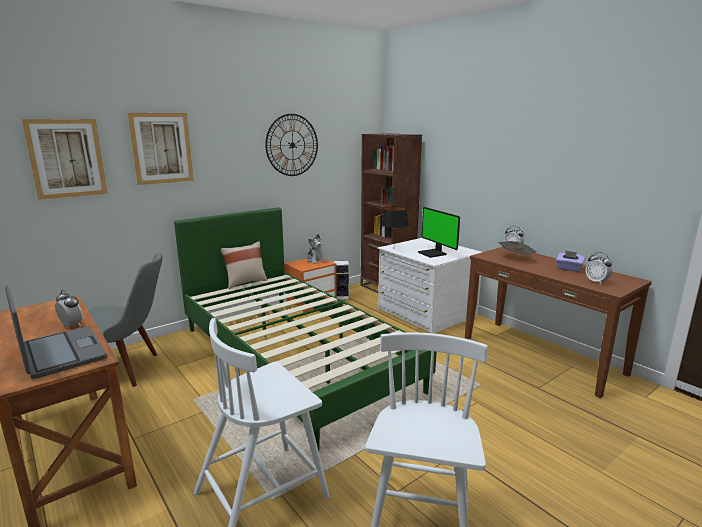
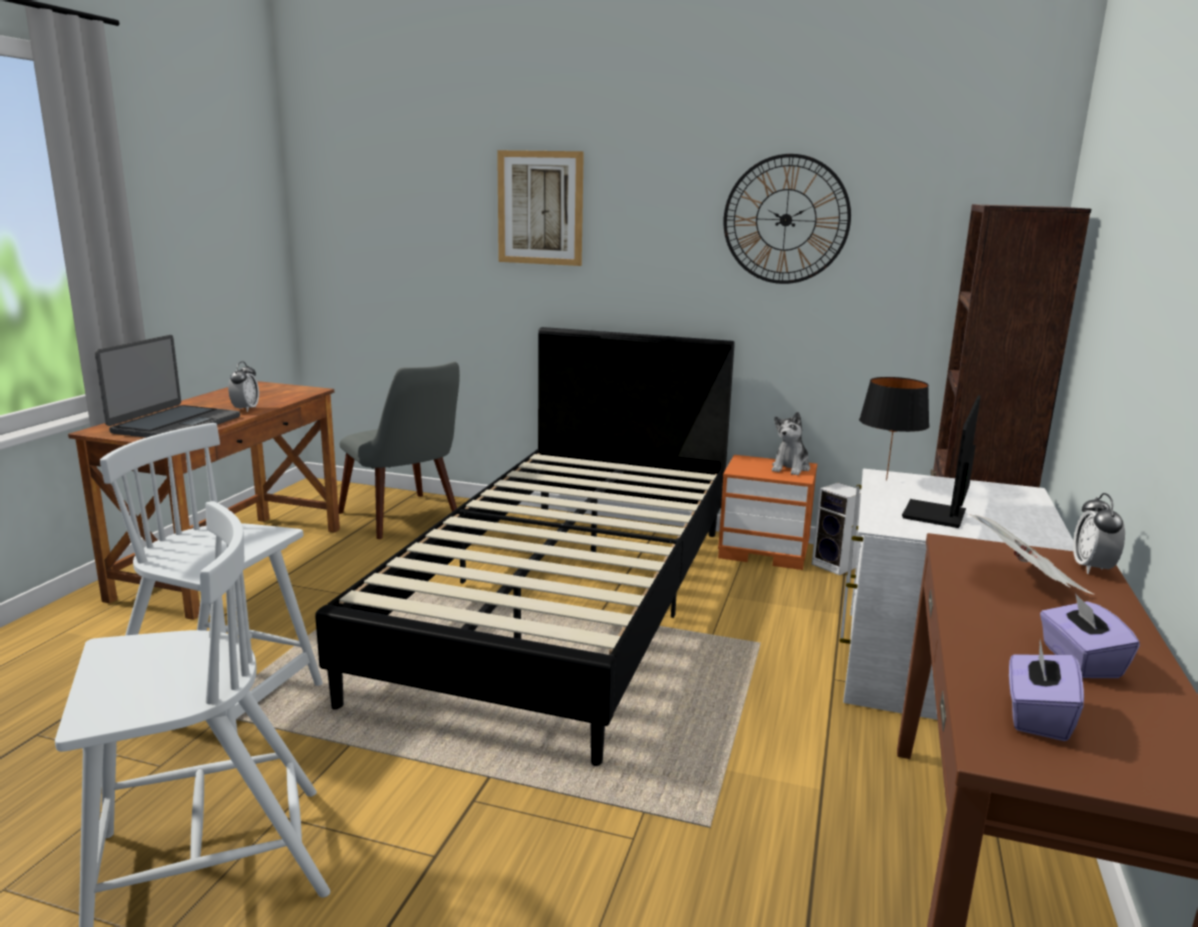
camera: 55 degrees right, 0 degrees up
picture [22,119,108,200] -> none
green bed [174,207,437,451] -> black bed [315,327,735,766]
beige pillow [221,241,267,289] -> none
alarm clock [585,252,612,284] -> purple tissue box [1009,640,1084,741]

